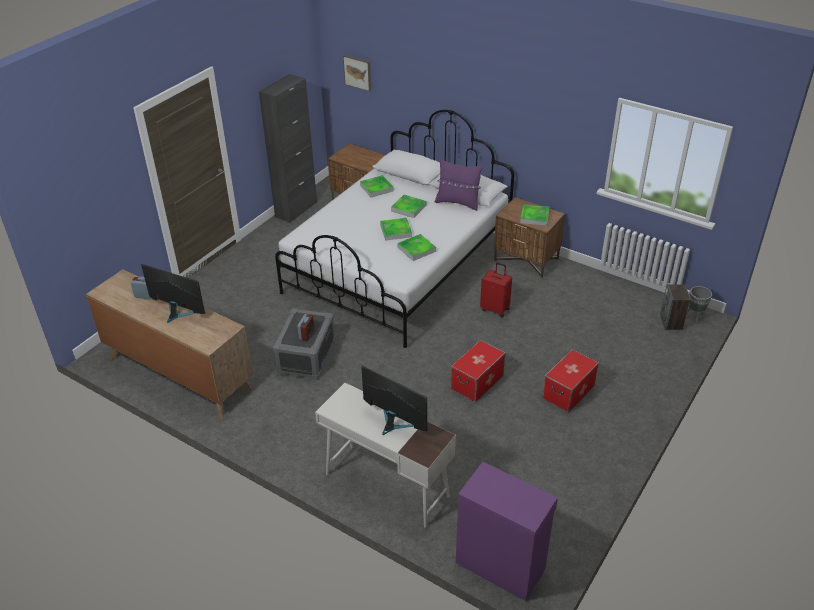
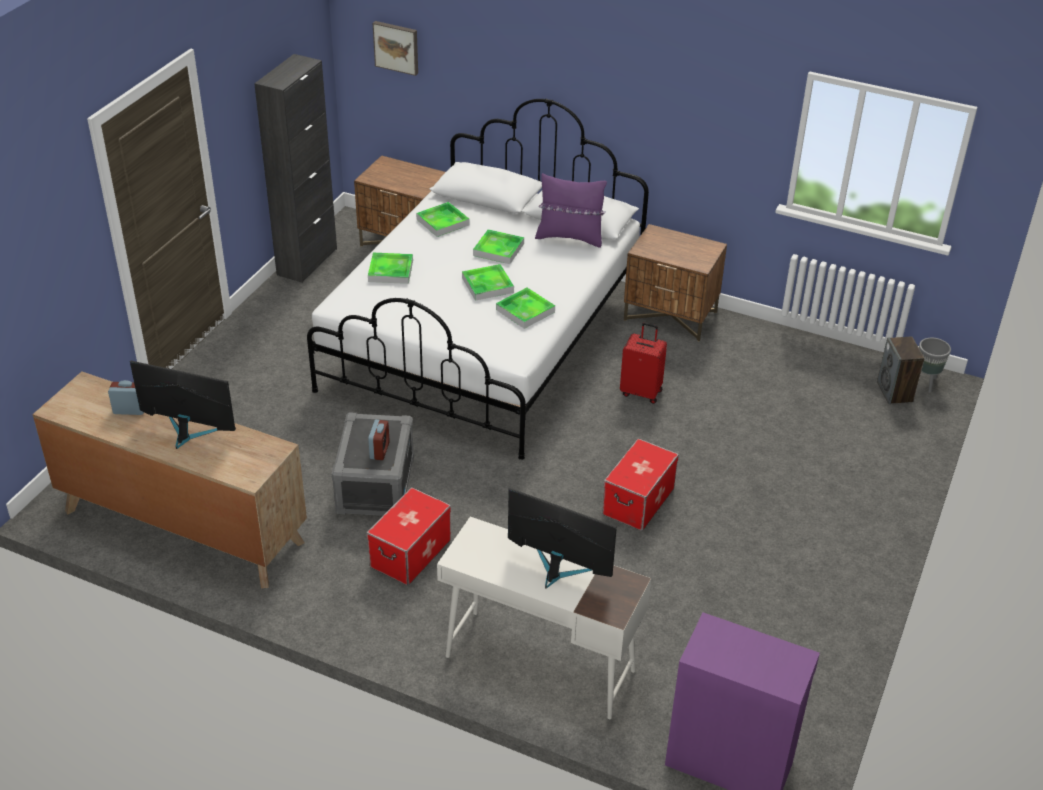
camera: 10 degrees left, 0 degrees up
tray [520,204,549,226] -> tray moved to [368,253,413,284]
storage box [543,349,599,413] -> storage box moved to [367,487,451,585]

